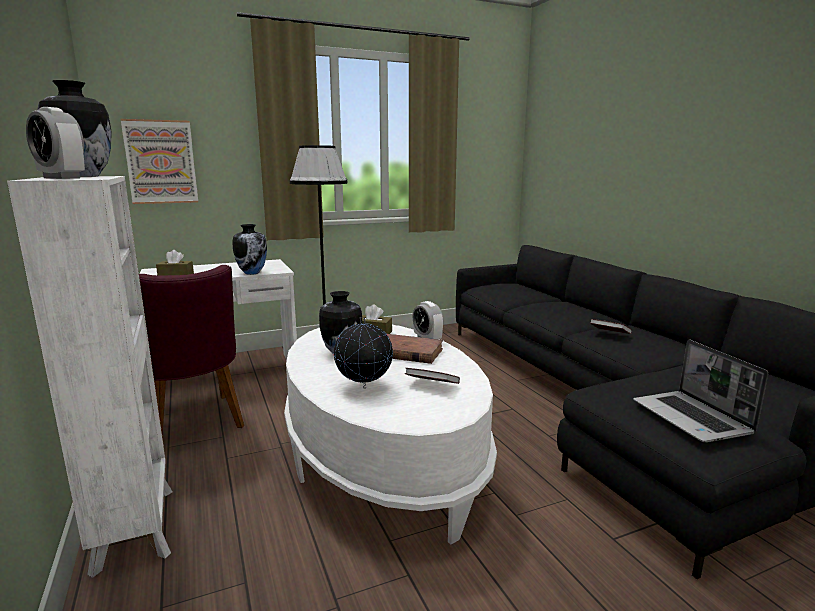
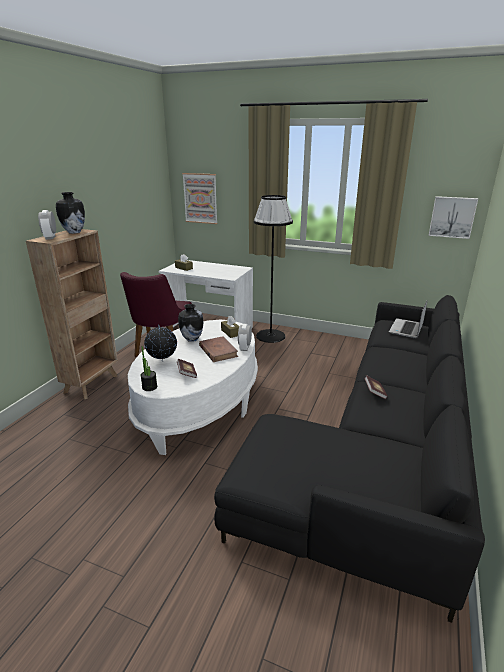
camera: 45 degrees right, 10 degrees up
white bookcase [7,176,173,578] -> brown bookcase [26,229,118,399]
vase [232,224,267,275] -> none
laptop [633,340,768,443] -> laptop moved to [389,301,427,339]
none -> potted plant [140,346,157,391]
none -> picture [429,196,478,239]

